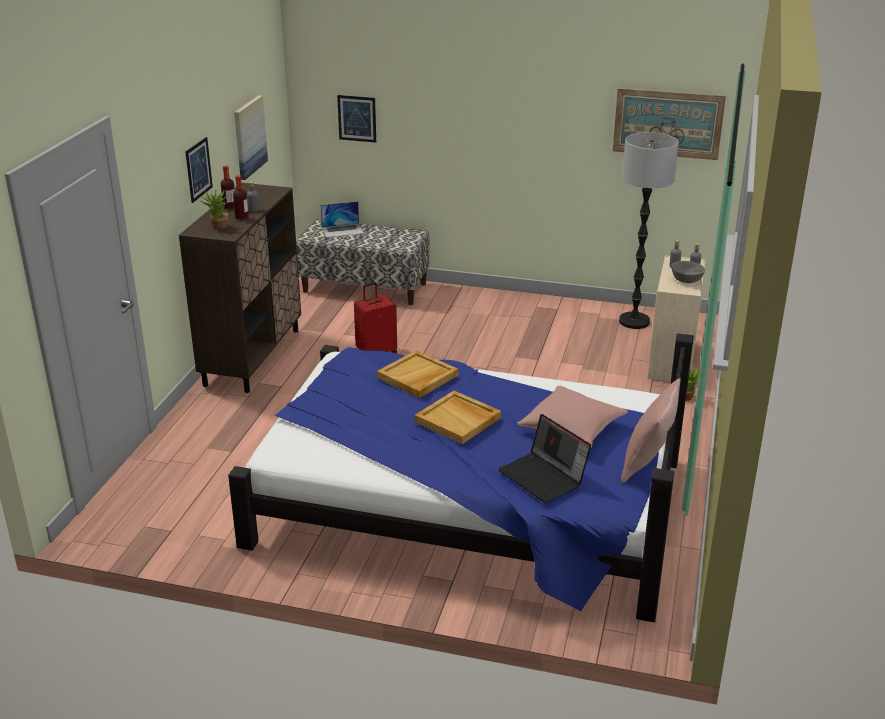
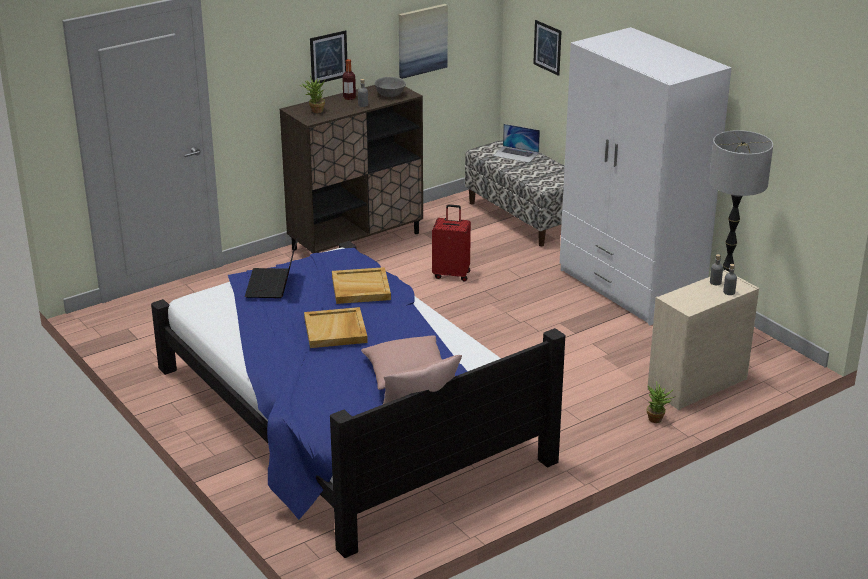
camera: 40 degrees right, 0 degrees up
bottle [233,175,249,220] -> none
laptop [498,414,591,503] -> laptop moved to [245,238,297,298]
picture [613,88,726,160] -> none
grey bowl [671,261,706,283] -> grey bowl moved to [375,77,406,97]
none -> white wardrobe [560,27,732,325]

